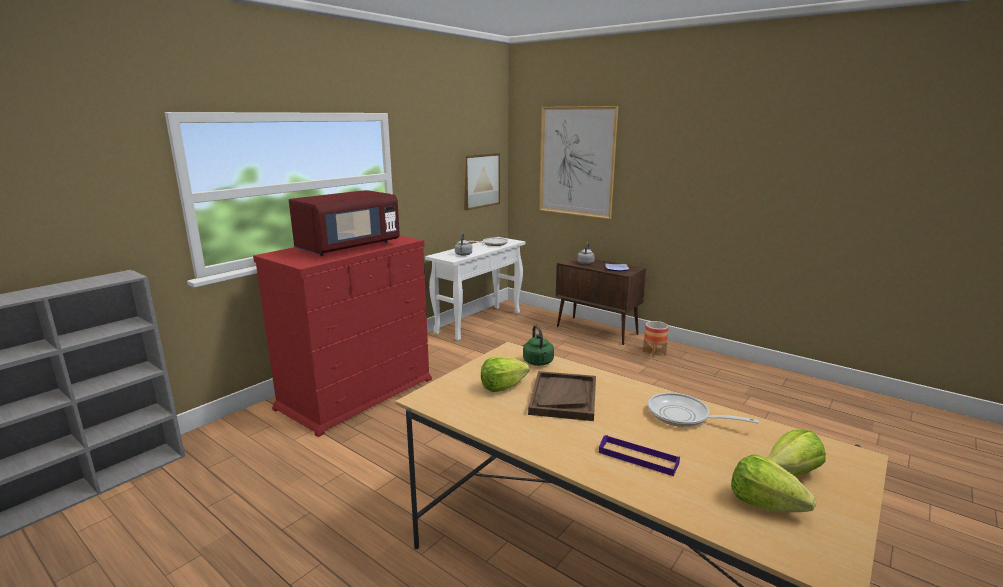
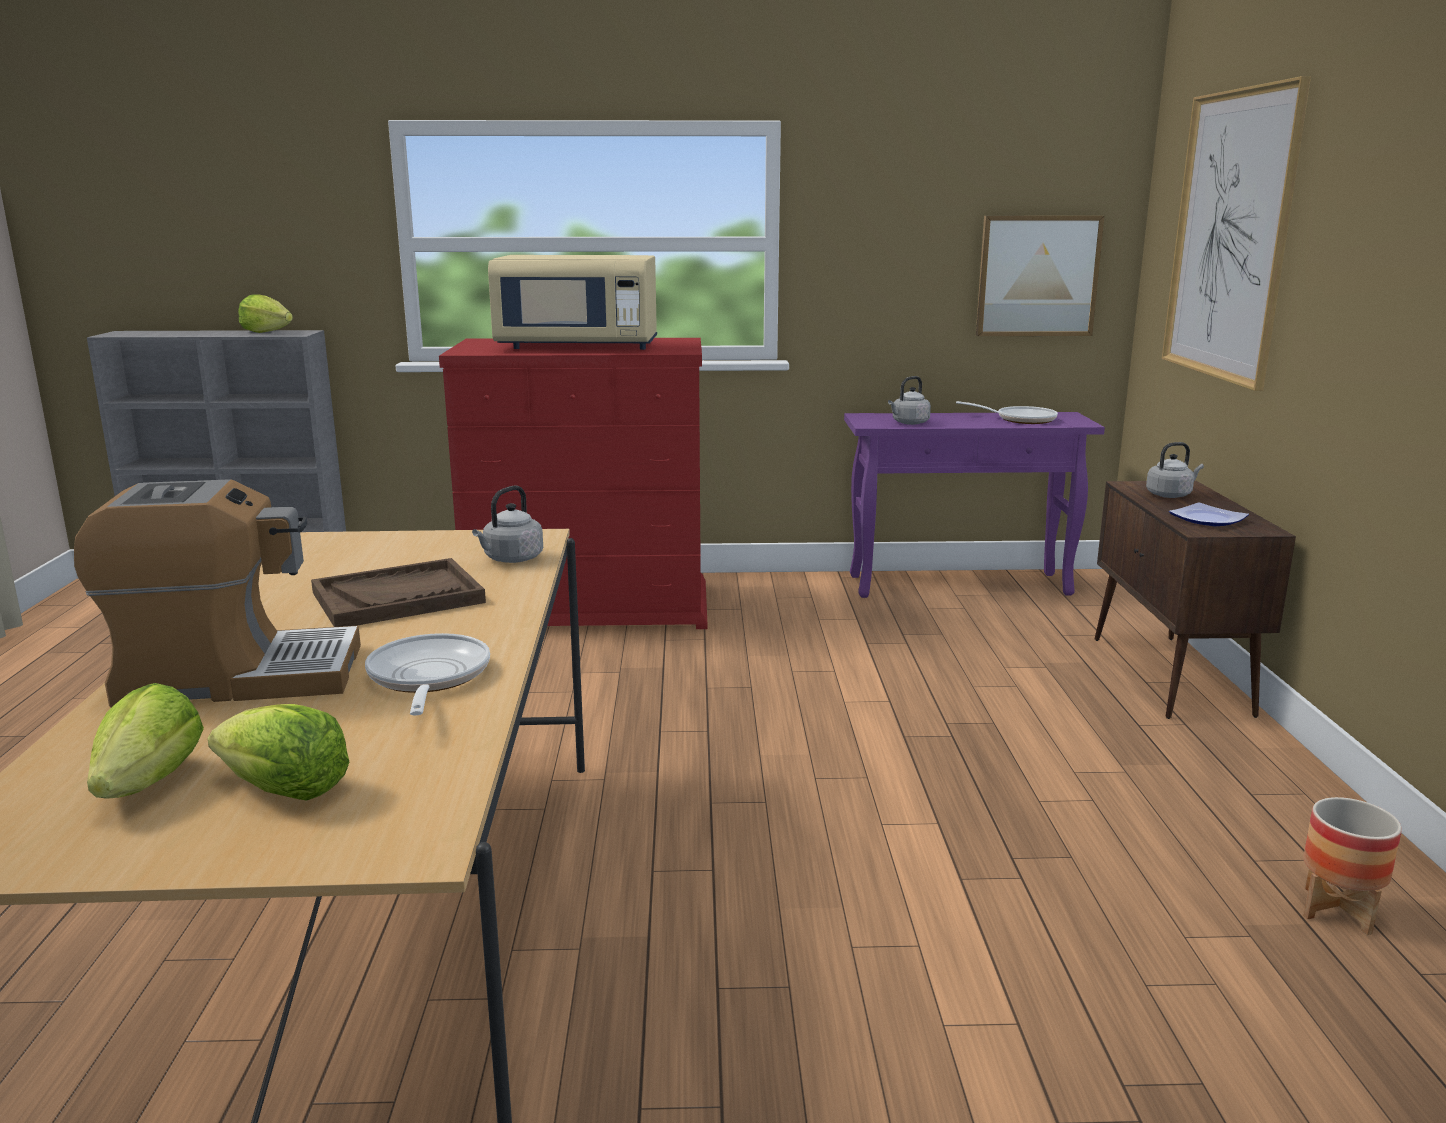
camera: 50 degrees right, 0 degrees up
red microwave [289,190,400,256] -> beige microwave [488,255,657,350]
white console table [425,237,525,341] -> purple console table [844,412,1105,598]
lettuce [481,356,529,392] -> lettuce moved to [238,294,293,333]
green kettle [523,325,554,366] -> grey kettle [472,486,543,563]
purple tray [599,435,680,476] -> coffee machine [74,479,361,708]
planter [643,321,669,358] -> planter moved to [1303,797,1402,935]

